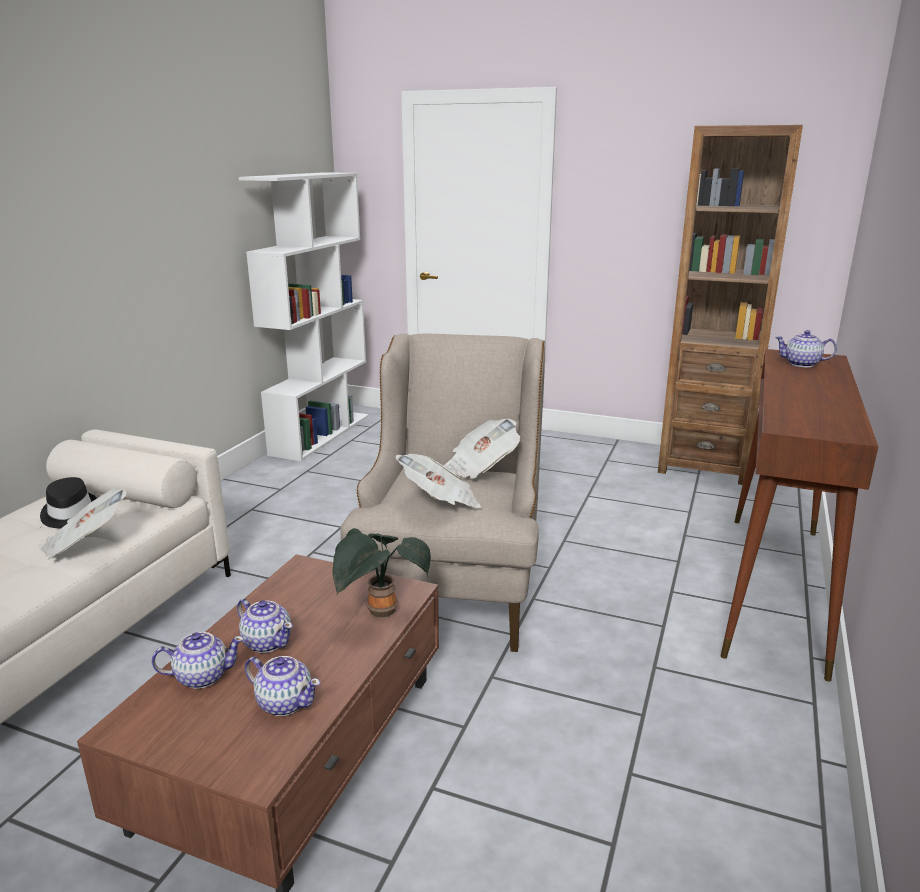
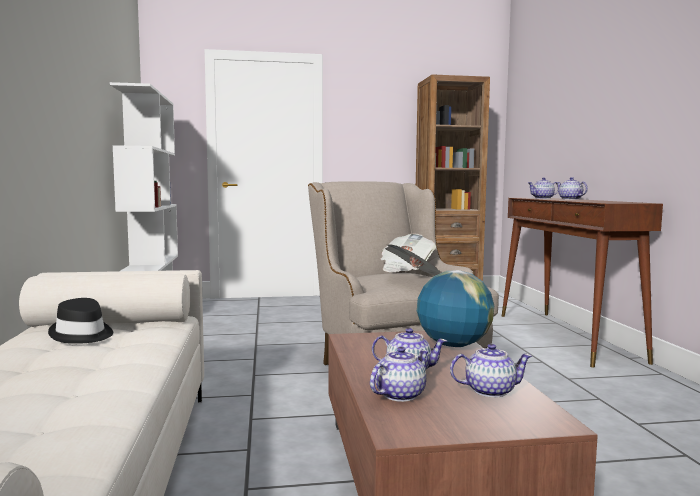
camera: 30 degrees left, 15 degrees down
newspaper [38,488,127,559] -> none
potted plant [332,528,431,618] -> globe [417,270,494,347]
none -> teapot [556,177,588,200]

